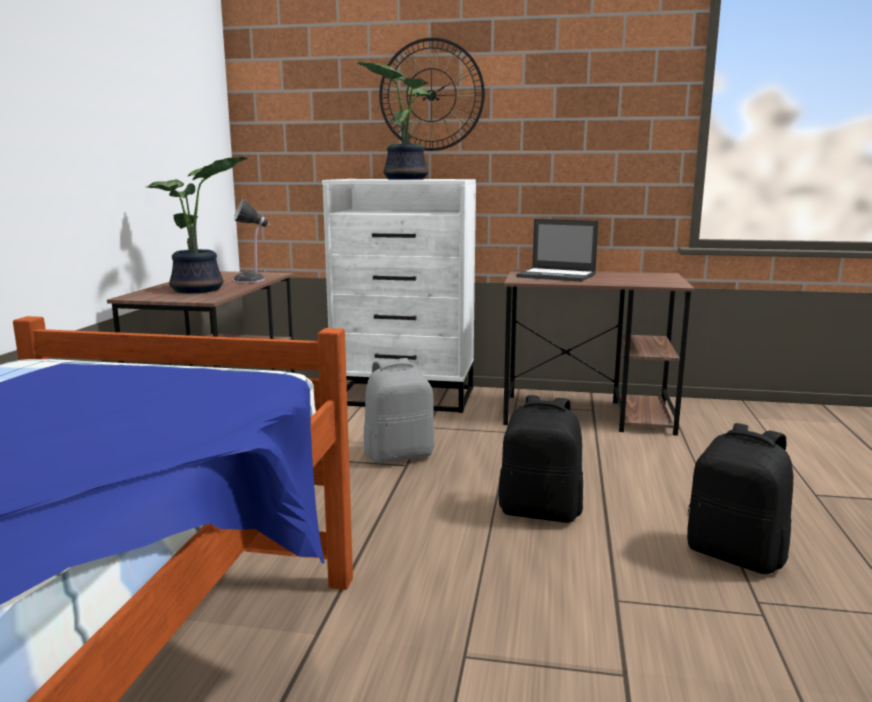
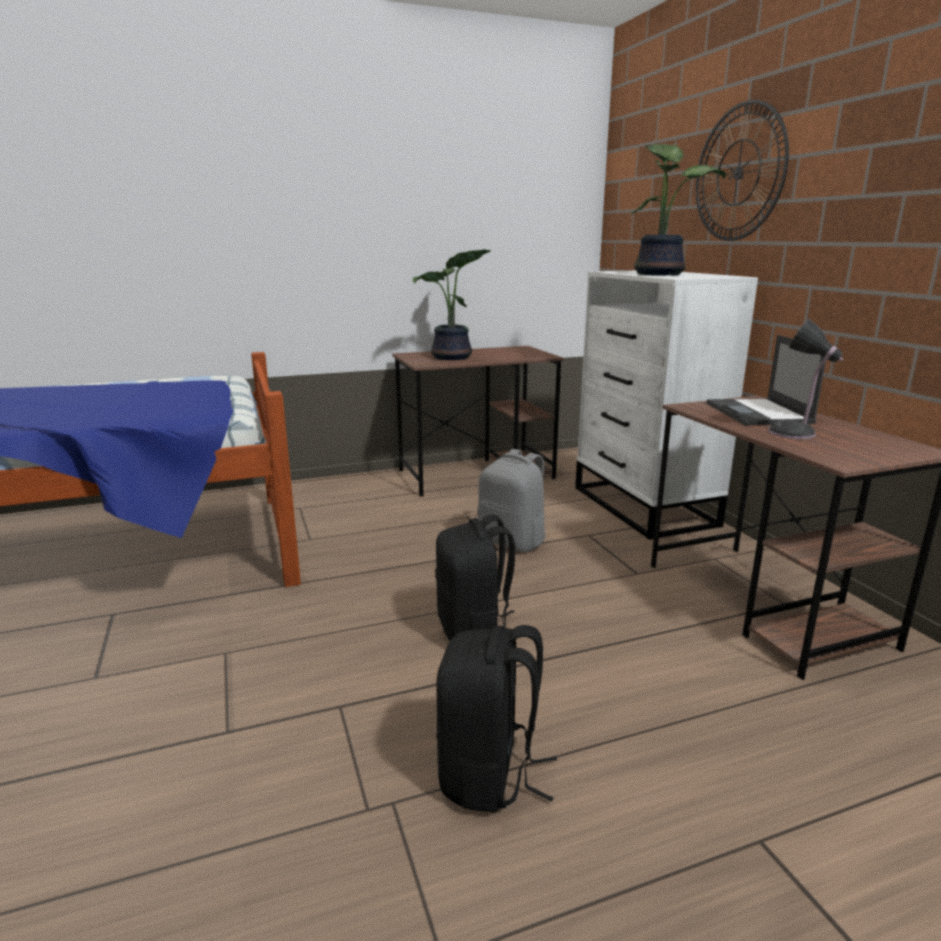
camera: 60 degrees right, 5 degrees up
table lamp [233,200,269,283] -> table lamp moved to [768,319,843,439]

